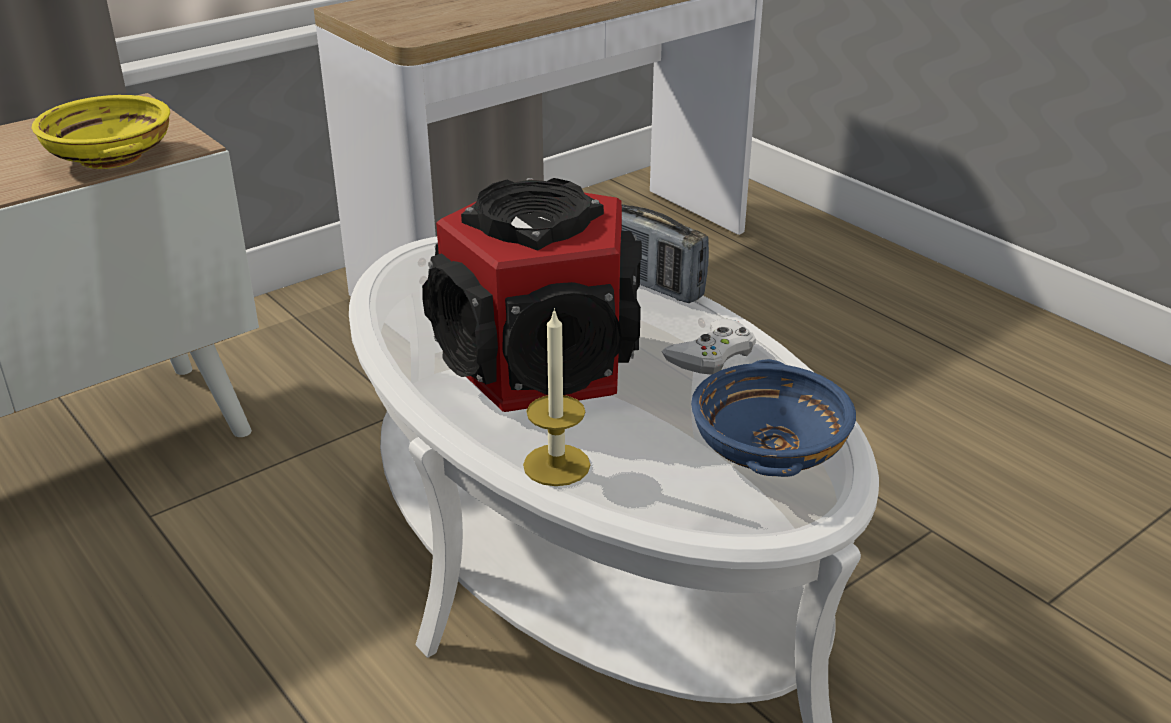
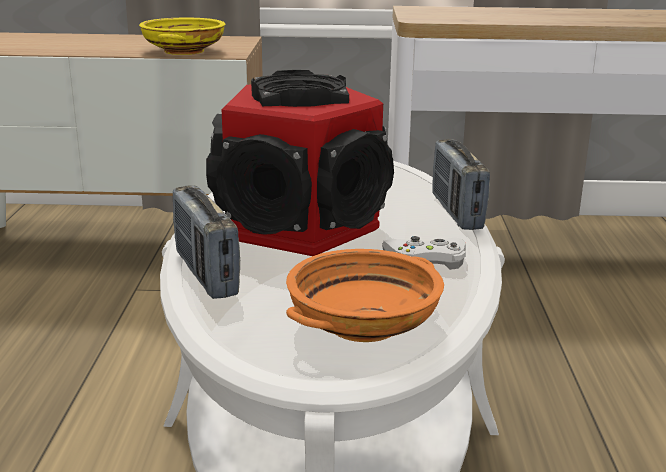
camera: 40 degrees right, 10 degrees down
candle [523,308,590,486] -> radio [173,185,240,299]
blue bowl [691,359,856,477] -> orange bowl [286,249,444,342]

